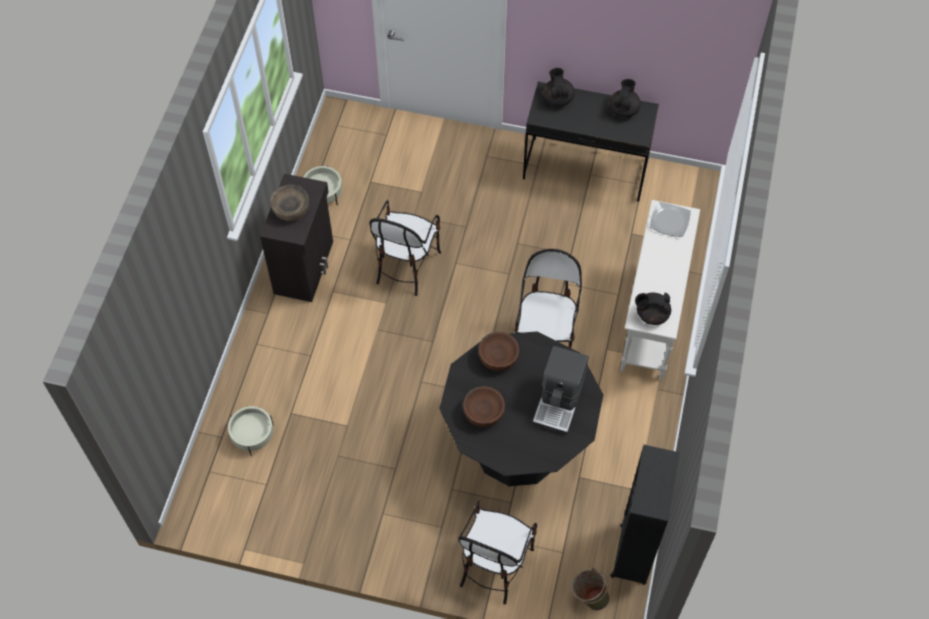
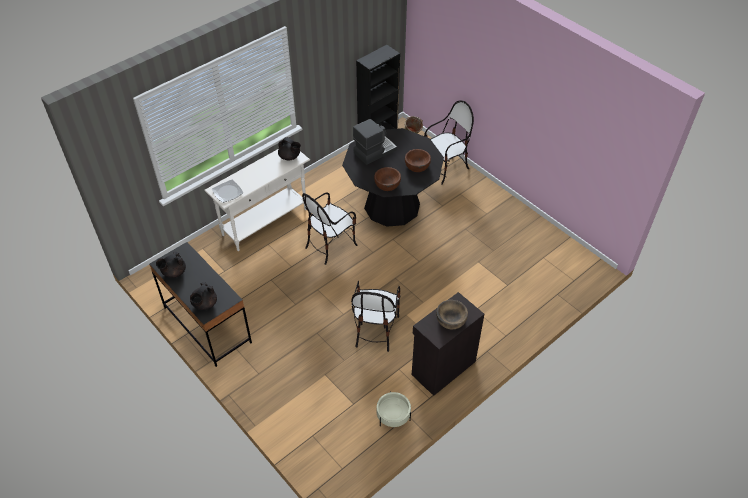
camera: 145 degrees left, 10 degrees down
beige planter [228,406,274,456] -> none
chair [369,200,441,296] -> chair turned 135 degrees clockwise [351,280,400,352]

